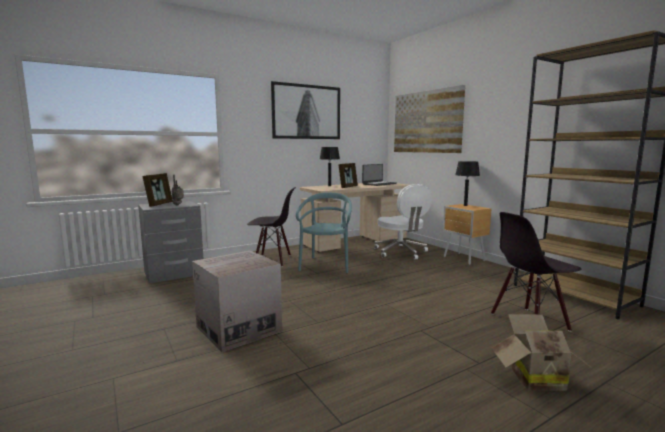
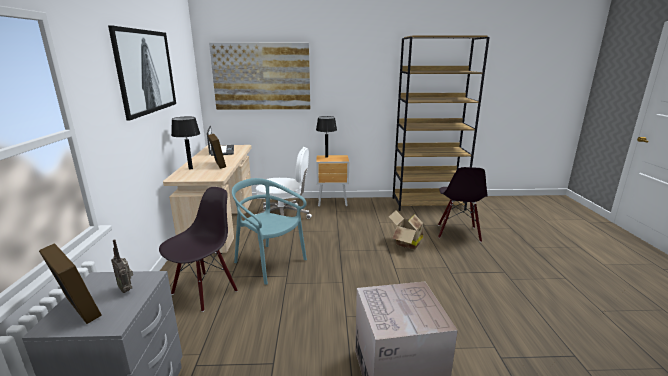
camera: 60 degrees left, 10 degrees up
cardboard box [491,314,590,391] -> cardboard box moved to [389,210,426,250]

